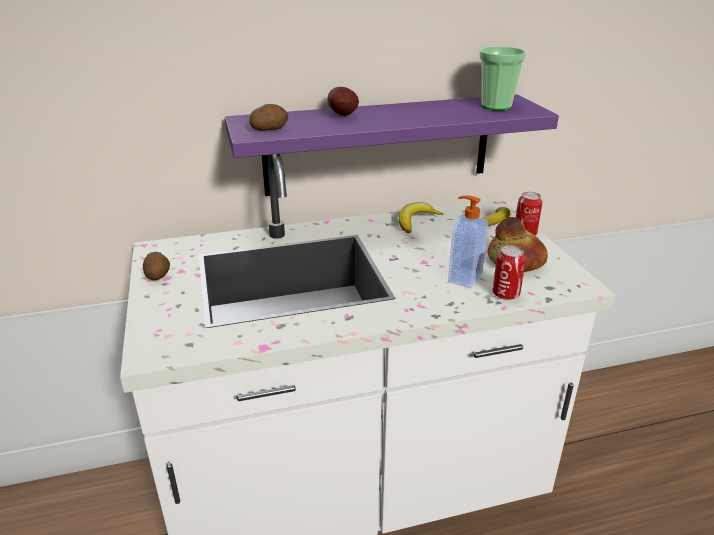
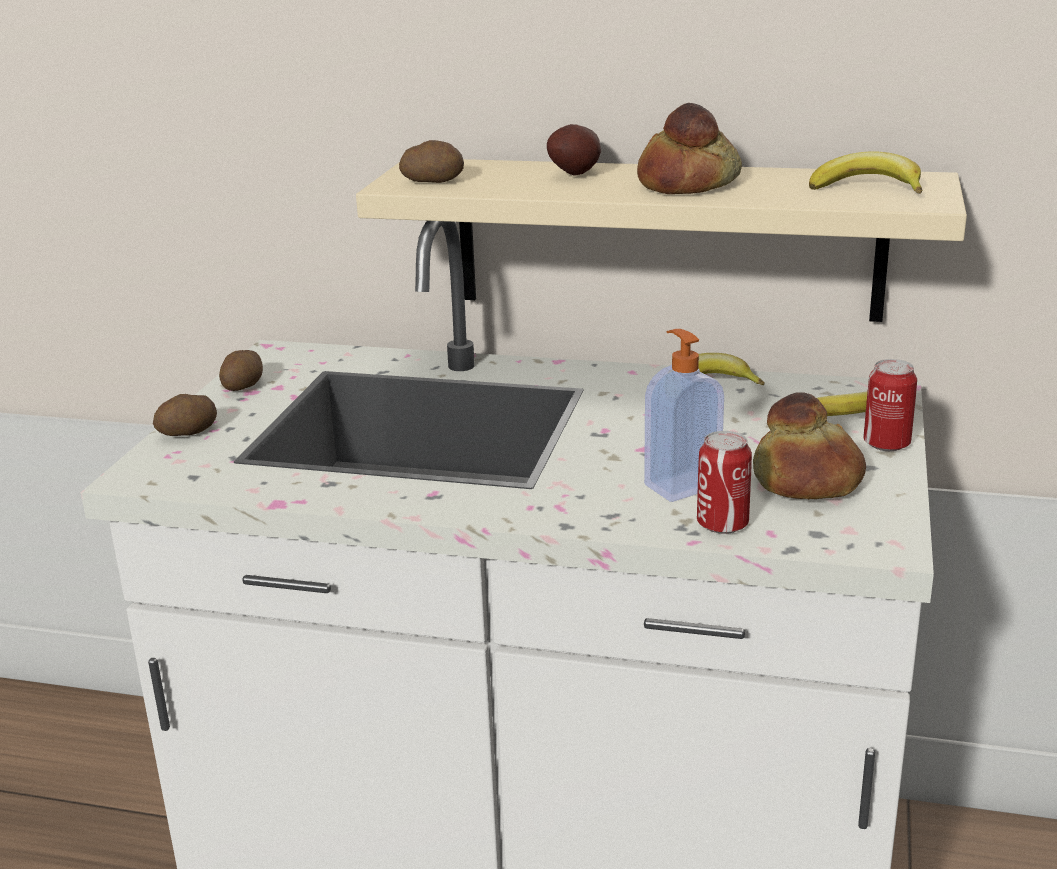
camera: 30 degrees right, 5 degrees down
purple shelf [225,94,559,196] -> beige shelf [356,159,967,322]
cup [479,47,526,111] -> banana [809,151,922,194]
none -> potato [153,394,217,436]
none -> bread [637,103,742,194]

